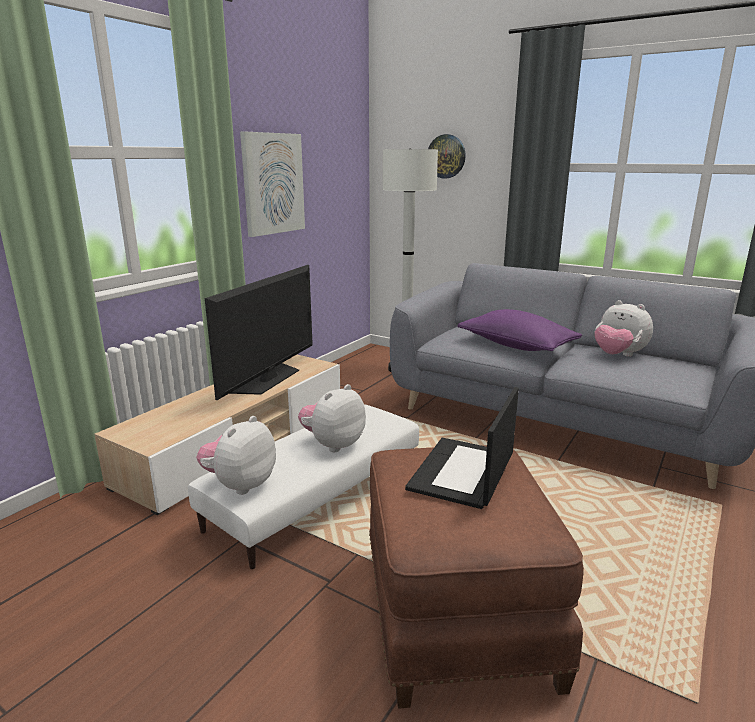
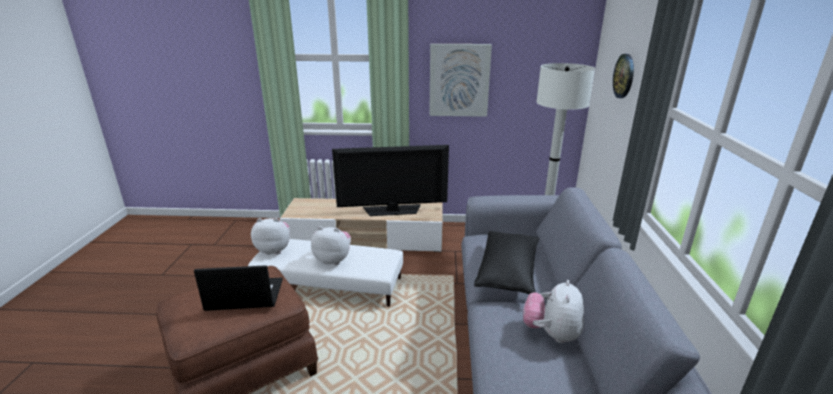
camera: 60 degrees right, 5 degrees up
purple pillow [457,309,582,351] -> black pillow [474,231,539,295]

